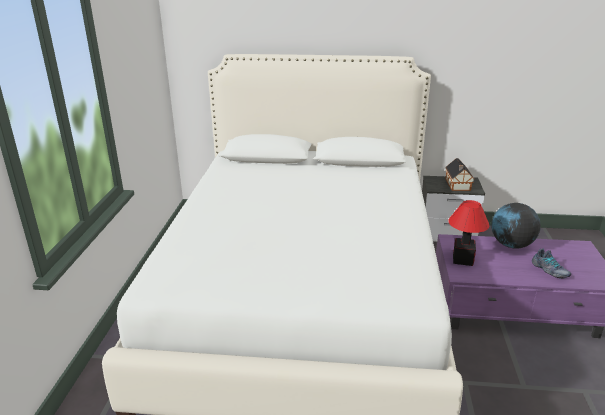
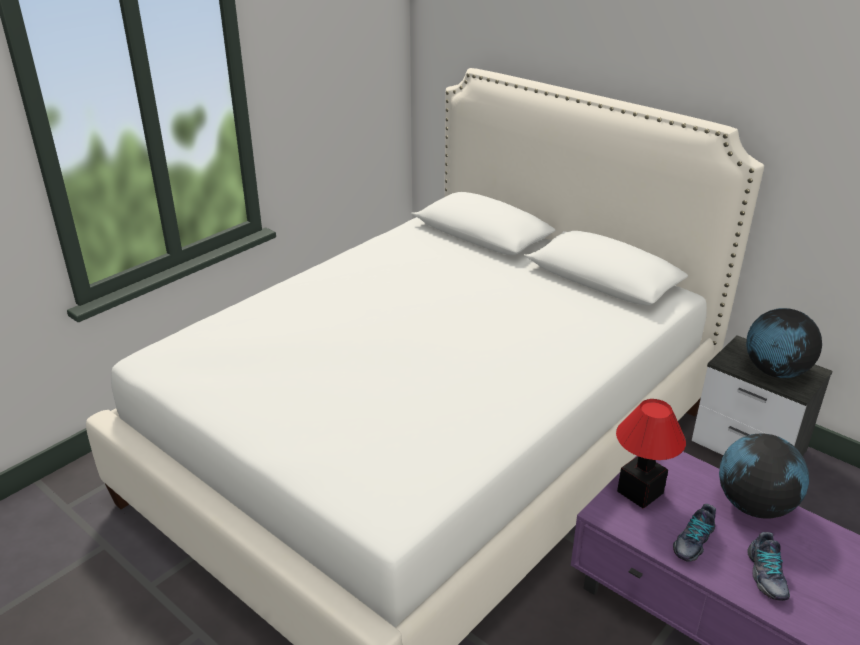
camera: 35 degrees right, 5 degrees up
toy house [445,158,475,191] -> globe [746,308,822,378]
none -> shoe [673,504,716,562]

